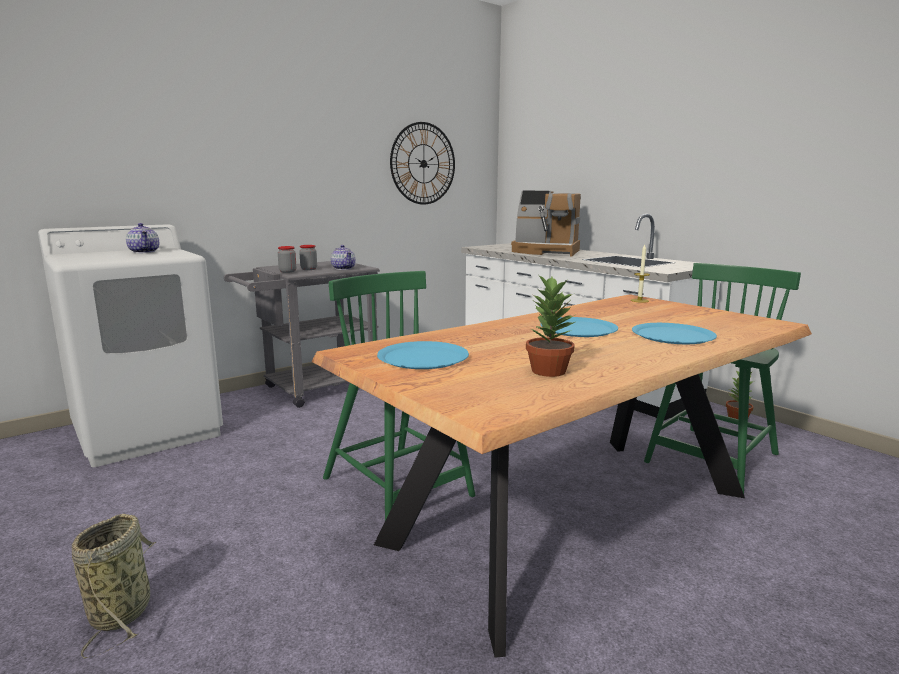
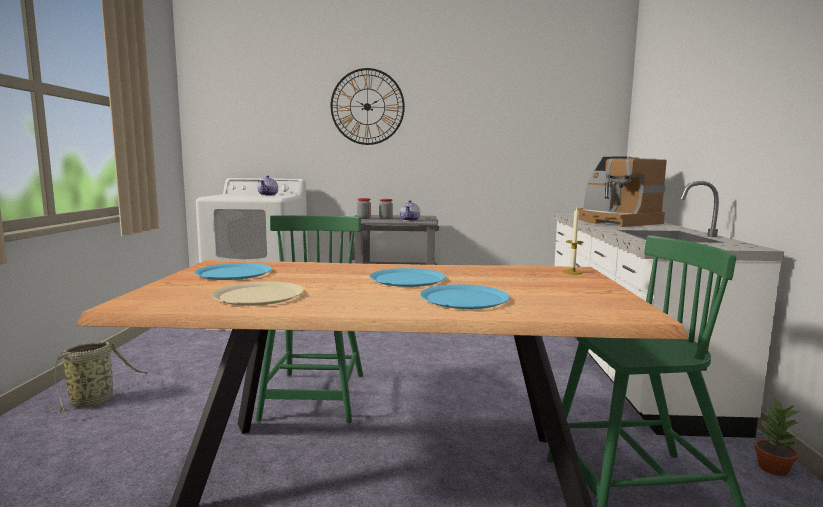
camera: 40 degrees right, 5 degrees down
wall clock [390,122,455,205] -> wall clock moved to [330,68,405,145]
potted plant [526,276,575,377] -> beige plate [212,281,304,306]

